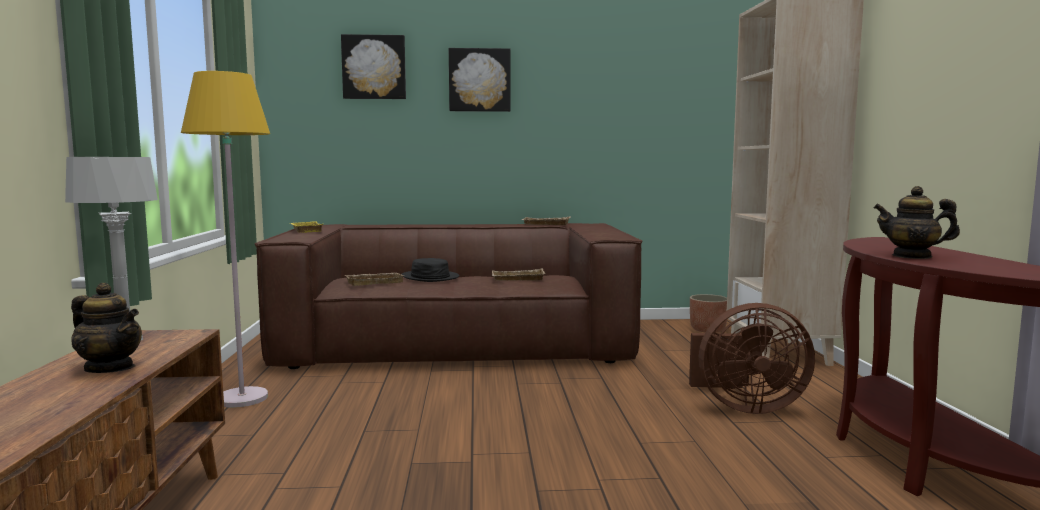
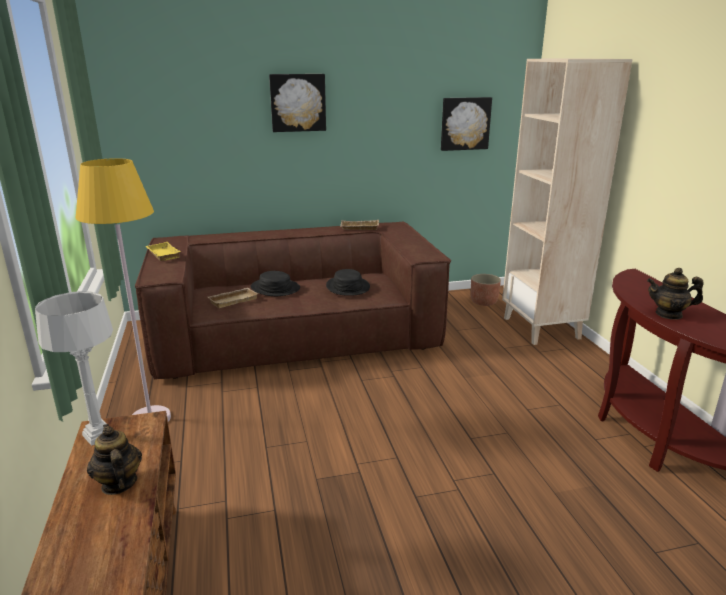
camera: 10 degrees left, 15 degrees up
teapot [71,283,142,373] -> teapot turned 135 degrees counterclockwise [87,424,142,495]
picture [341,34,406,99] -> picture moved to [441,97,492,151]
beige tray [492,269,545,281] -> black hat [326,269,370,296]
brown fan [689,303,815,414] -> none

